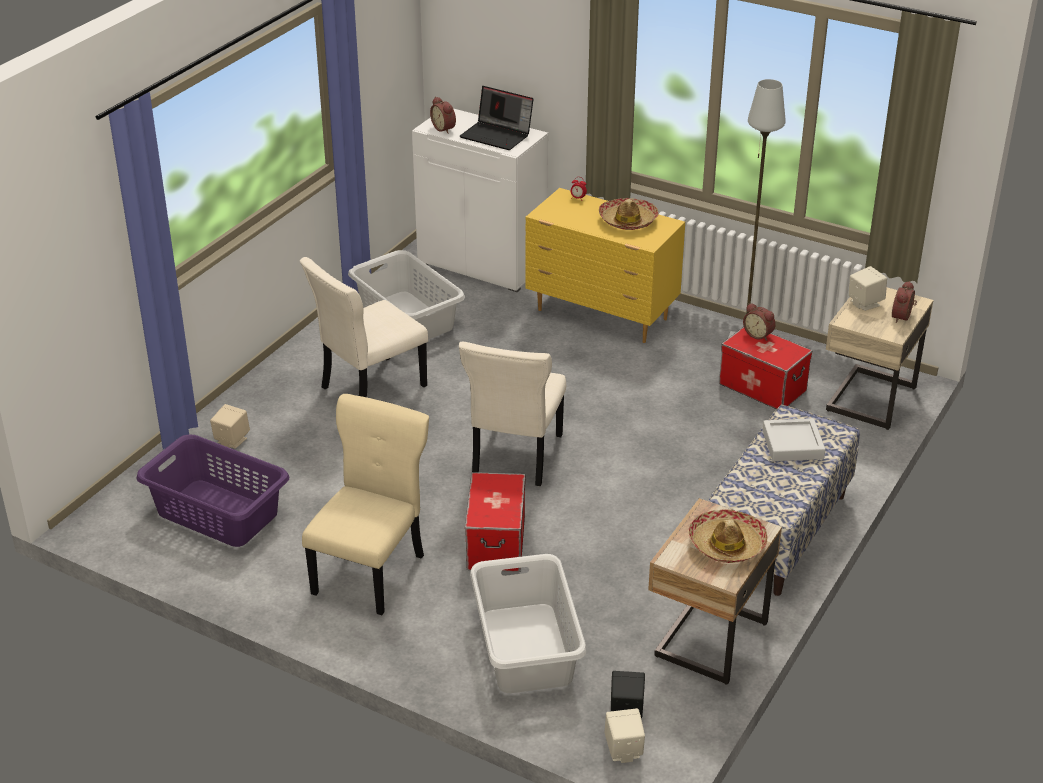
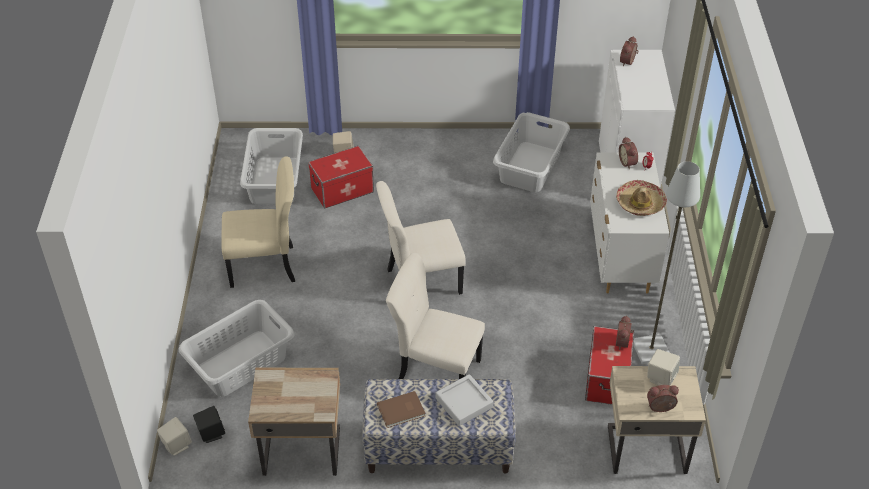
camera: 60 degrees right, 10 degrees up
purple laundry basket [136,434,289,547] -> grey laundry basket [240,128,303,204]
beige chair [300,257,428,397] -> beige chair moved to [386,253,485,379]
laptop [460,86,534,150] -> none
storage box [465,472,525,572] -> storage box moved to [308,146,374,209]
yellow dresser [525,188,685,343] -> white dresser [590,152,669,294]
hat [689,509,768,563] -> none
none -> brown book [377,391,426,428]
none -> alarm clock [619,137,638,169]

